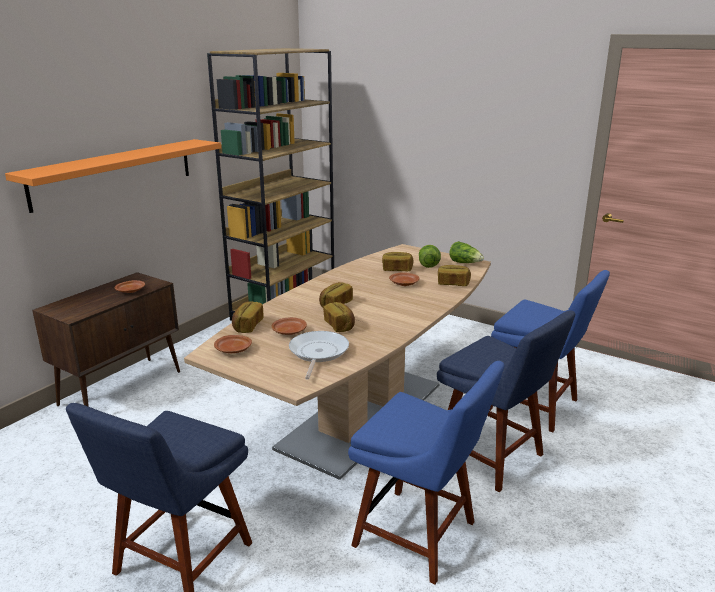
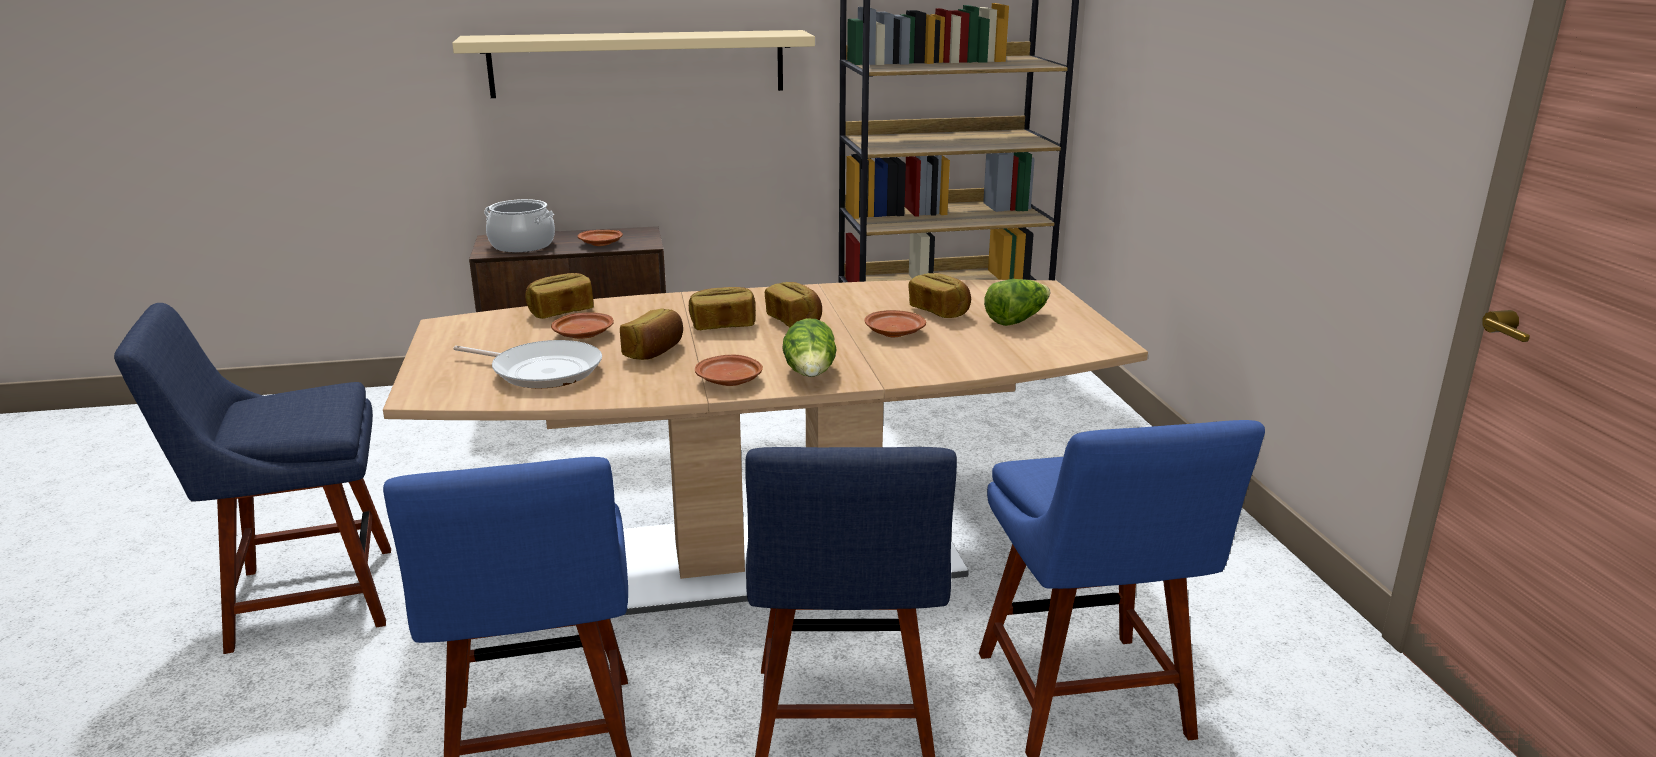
camera: 45 degrees right, 0 degrees up
orange shelf [5,139,221,213] -> beige shelf [452,30,815,98]
brown plate [214,335,252,353] -> brown plate moved to [695,355,763,386]
frying pan [289,331,349,379] -> frying pan turned 60 degrees clockwise [453,340,602,389]
bread [438,265,471,286] -> bread moved to [765,282,822,327]
lettuce [449,241,484,263] -> lettuce moved to [783,319,837,377]
none -> cooking pot [484,199,555,252]

